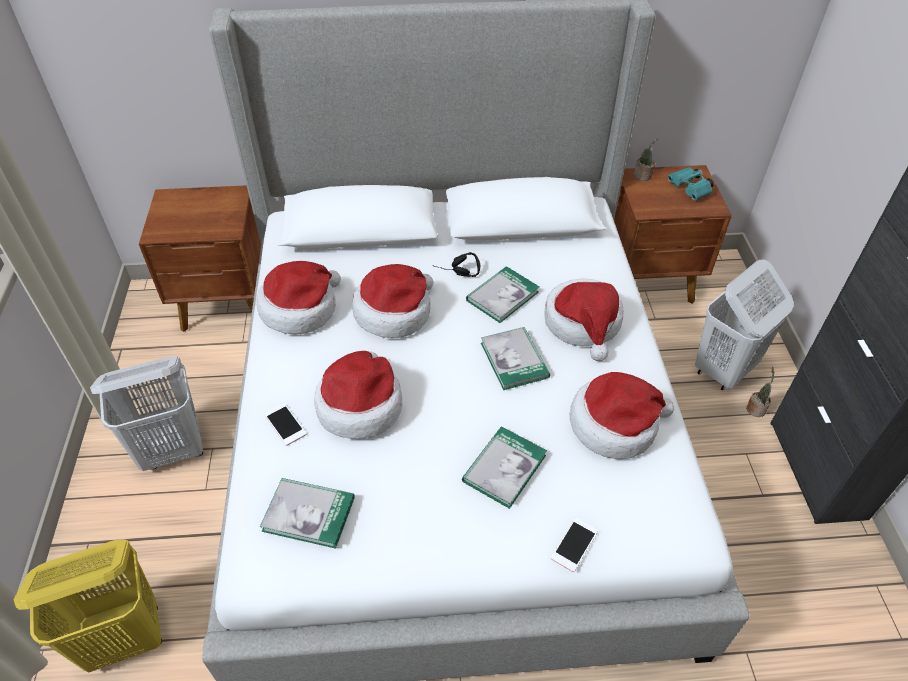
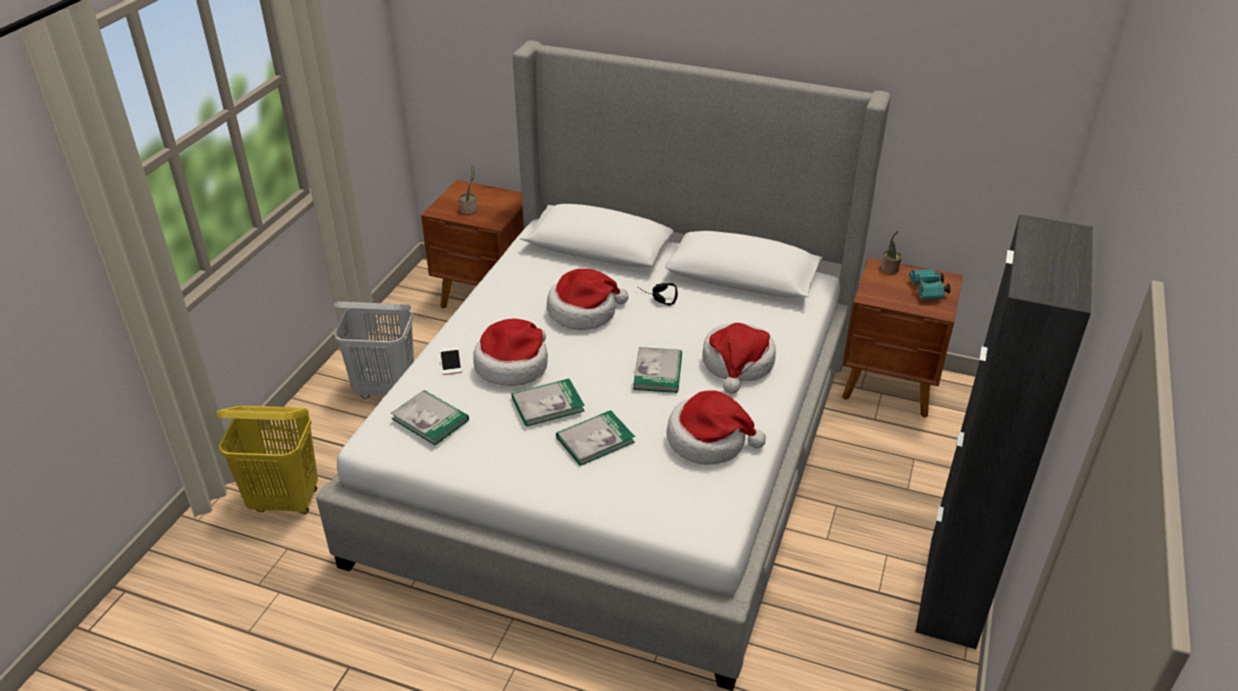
camera: 25 degrees right, 10 degrees down
hat [256,261,341,334] -> none
book [466,266,539,323] -> book moved to [512,379,585,427]
phone [551,518,598,572] -> none
white laundry basket [695,259,793,391] -> none
potted plant [746,367,775,417] -> potted plant moved to [459,164,477,214]

